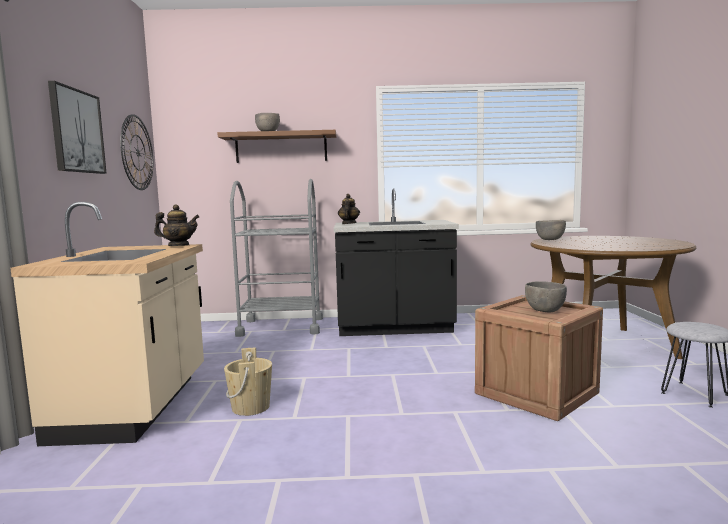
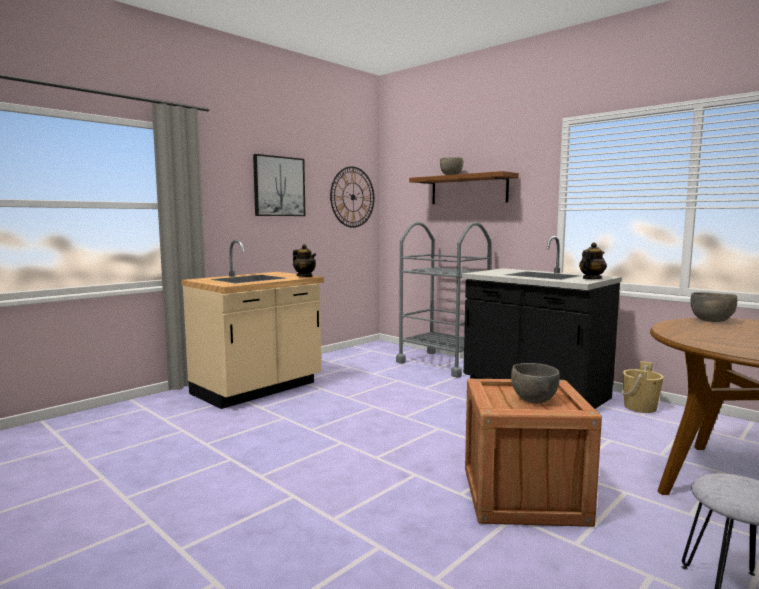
camera: 45 degrees right, 0 degrees up
beige bucket [224,348,272,416] -> beige bucket moved to [621,361,664,413]
teapot [338,194,360,224] -> teapot moved to [579,242,607,279]

